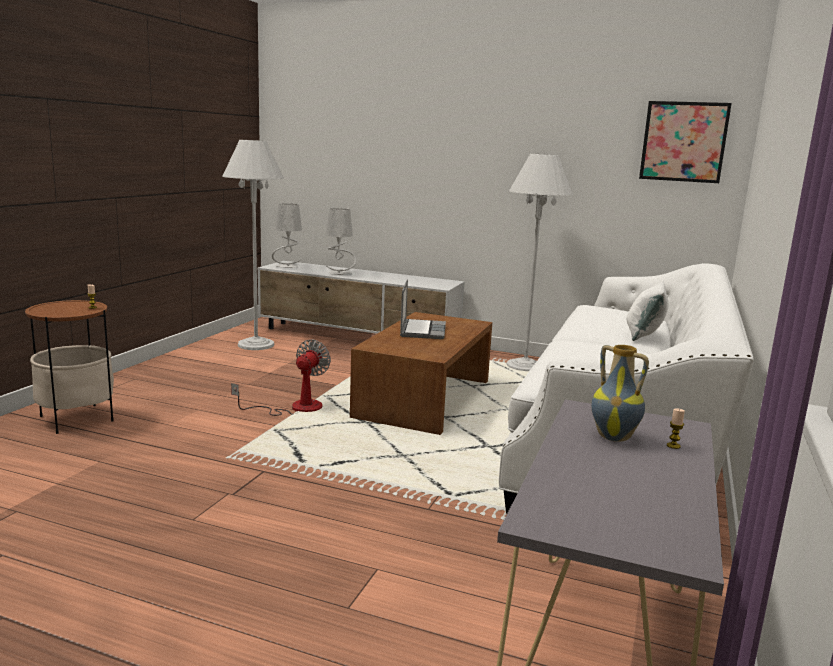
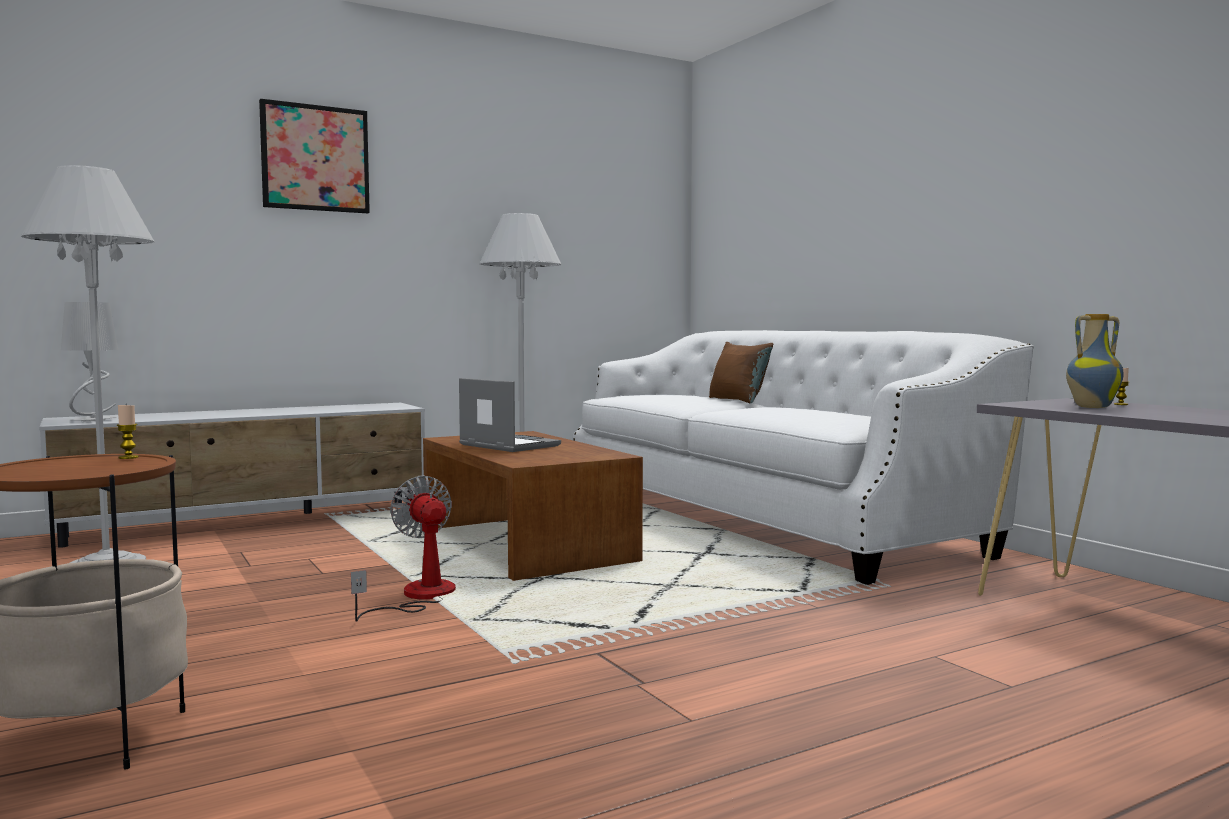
camera: 50 degrees left, 10 degrees down
grey table lamp [325,208,356,275] -> none
white pillow [627,281,669,341] -> brown pillow [709,342,773,403]
picture [639,101,732,183] -> picture moved to [259,99,370,213]

